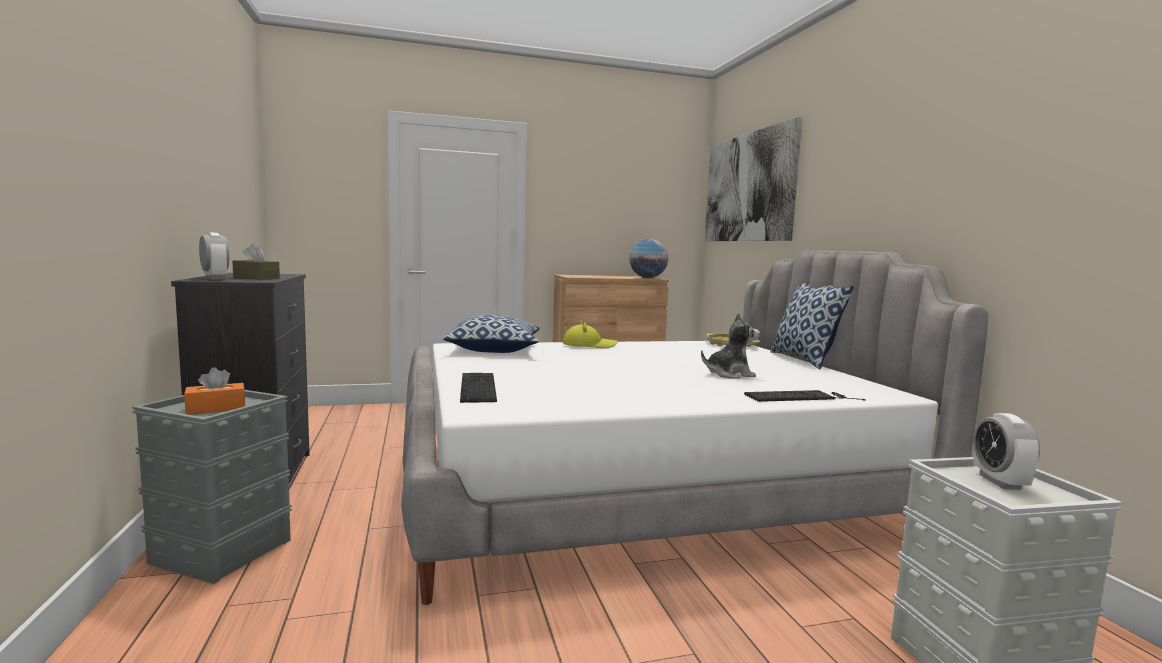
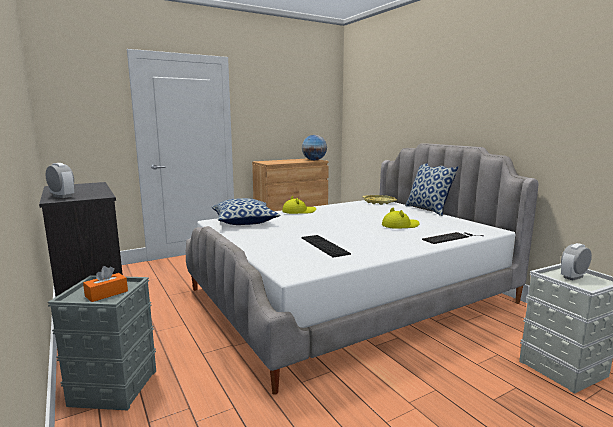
camera: 15 degrees left, 5 degrees up
brown tissue box [232,244,280,280] -> none
keyboard [460,373,497,403] -> keyboard moved to [301,235,351,257]
plush toy [701,313,760,379] -> yellow hat [382,207,420,229]
picture [704,117,802,241] -> none
alarm clock [974,413,1040,490] -> alarm clock turned 75 degrees clockwise [561,243,592,281]

